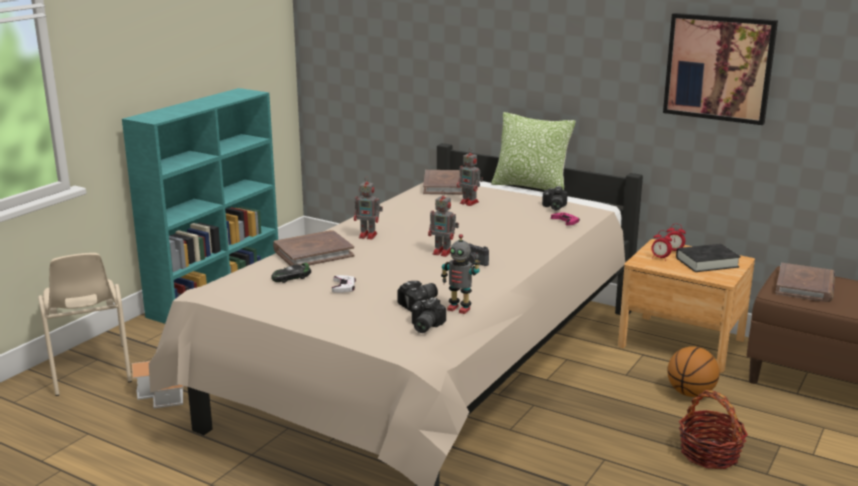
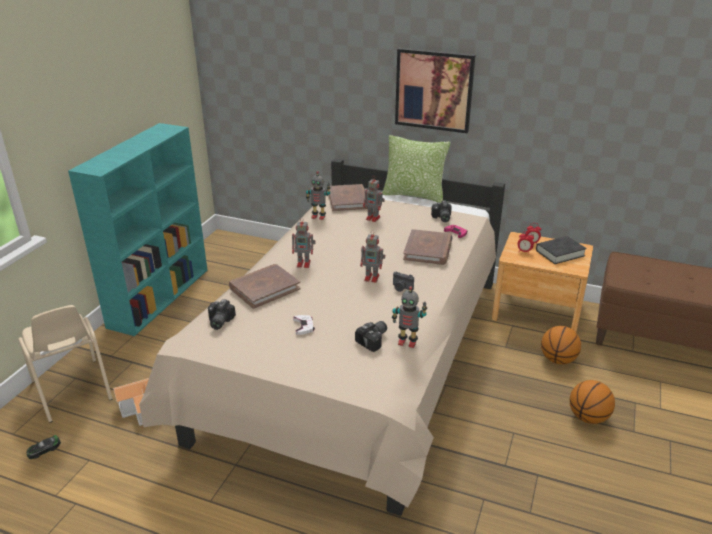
camera: 10 degrees left, 10 degrees up
toy car [271,263,311,283] -> toy car moved to [26,435,61,459]
camera [412,297,446,333] -> camera moved to [208,299,236,330]
picture [663,13,778,125] -> picture moved to [395,48,475,133]
basket [679,390,748,469] -> basketball [570,380,615,424]
brown book [775,263,835,302] -> brown book moved to [403,229,453,265]
none -> toy robot [306,171,331,220]

